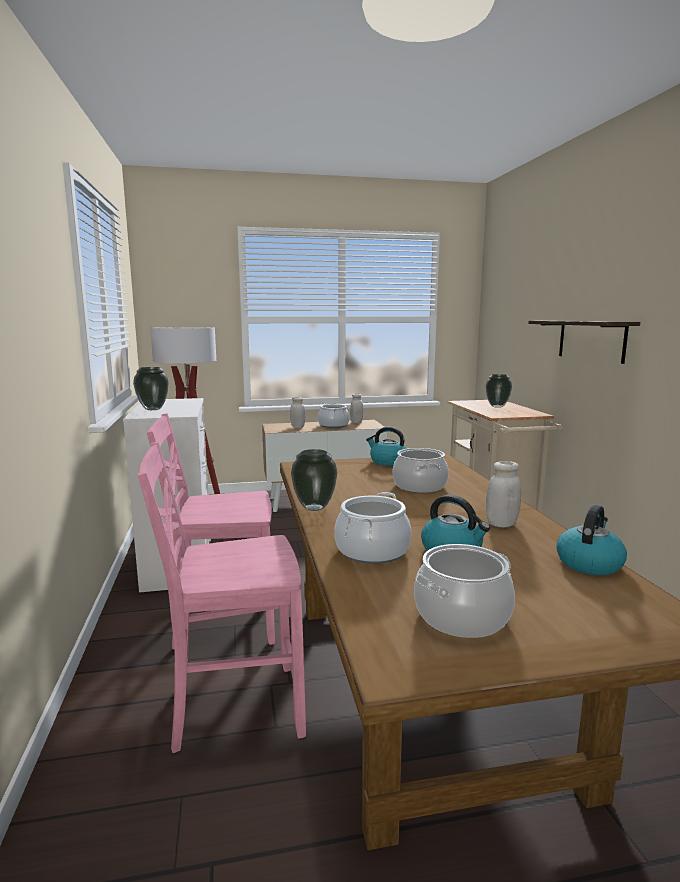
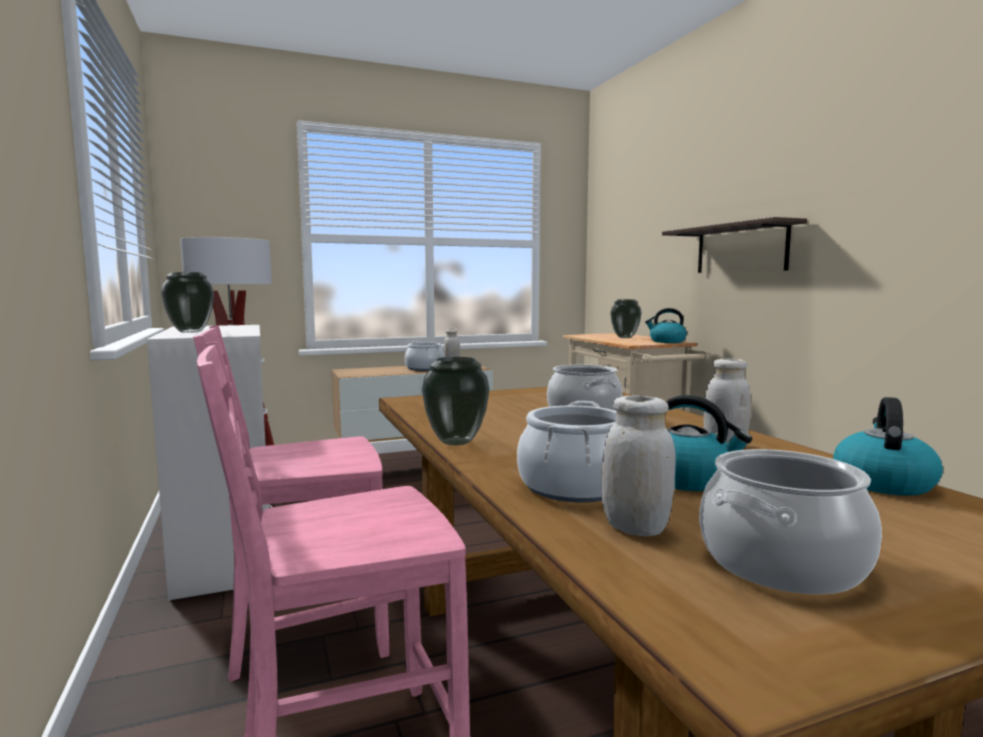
camera: 10 degrees left, 5 degrees down
white jar [290,397,306,428] -> white jar moved to [602,396,676,537]
kettle [366,427,407,466] -> kettle moved to [645,308,687,343]

